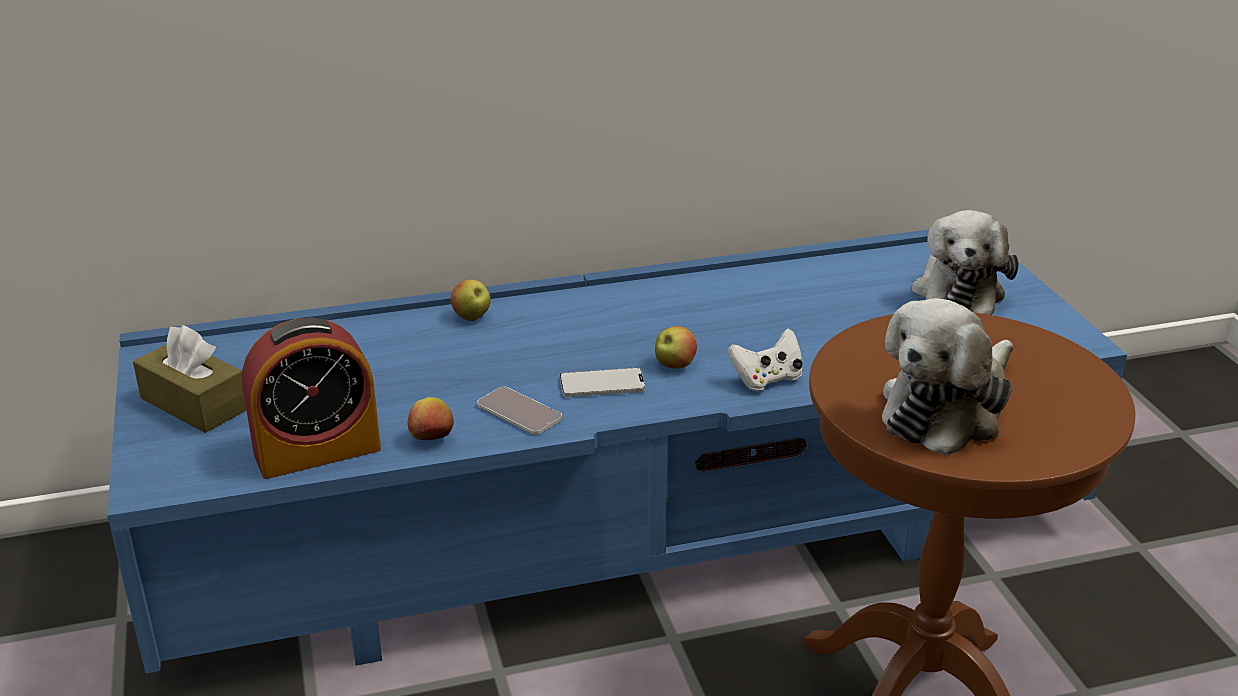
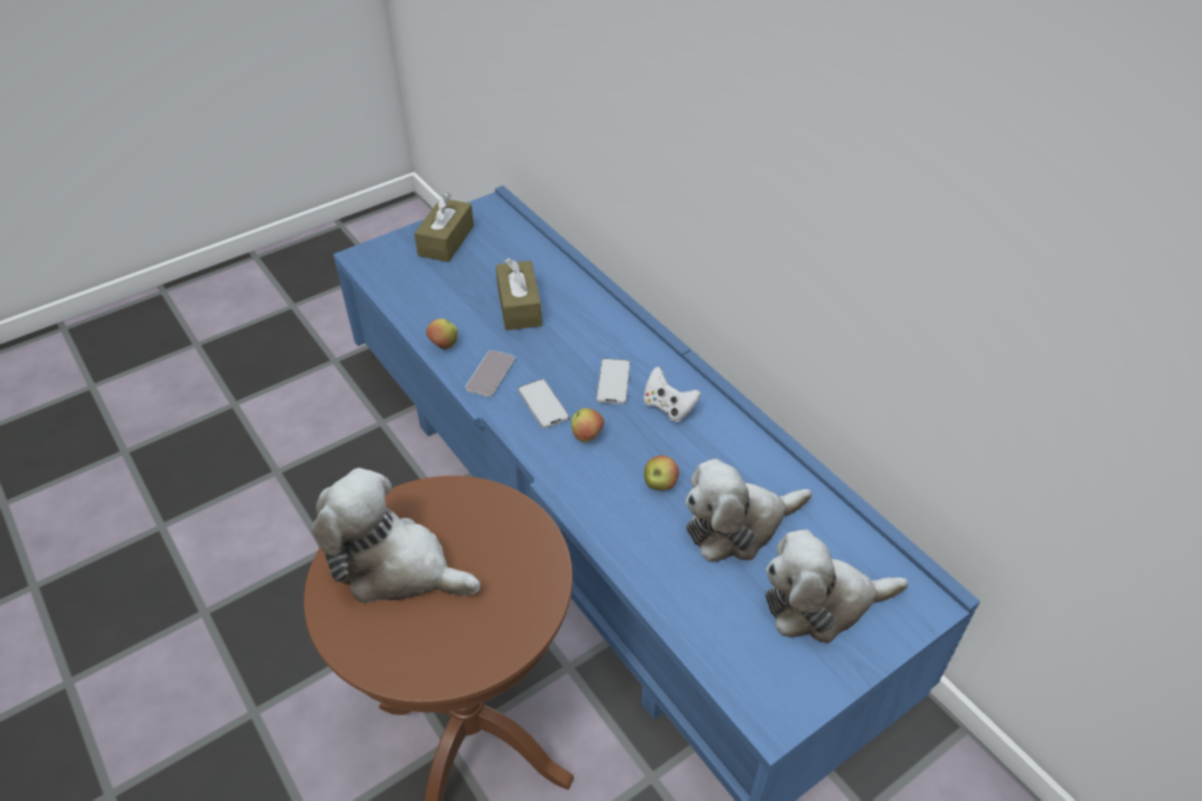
camera: 70 degrees right, 15 degrees up
alarm clock [242,317,381,479] -> none
apple [451,279,491,321] -> apple moved to [644,455,679,490]
white game controller [727,328,803,391] -> white game controller moved to [643,367,701,422]
none -> brown tissue box [496,258,542,330]
none -> phone [596,358,630,404]
none -> plush toy [685,459,812,562]

